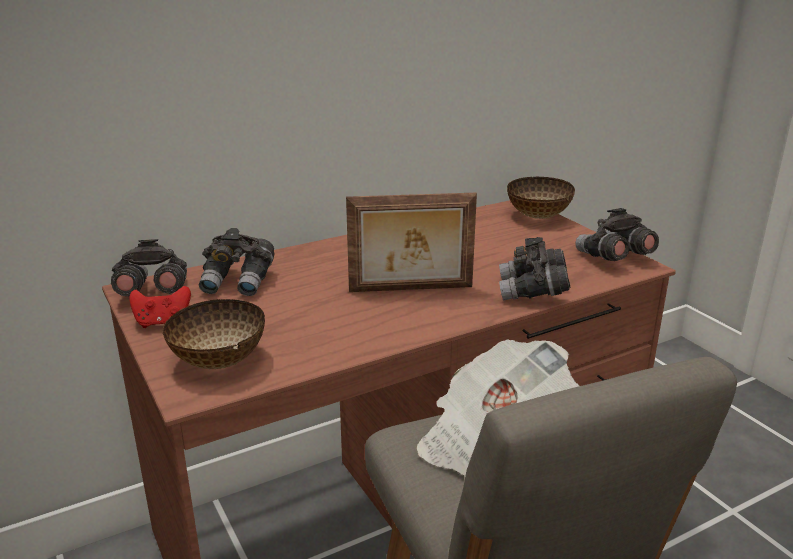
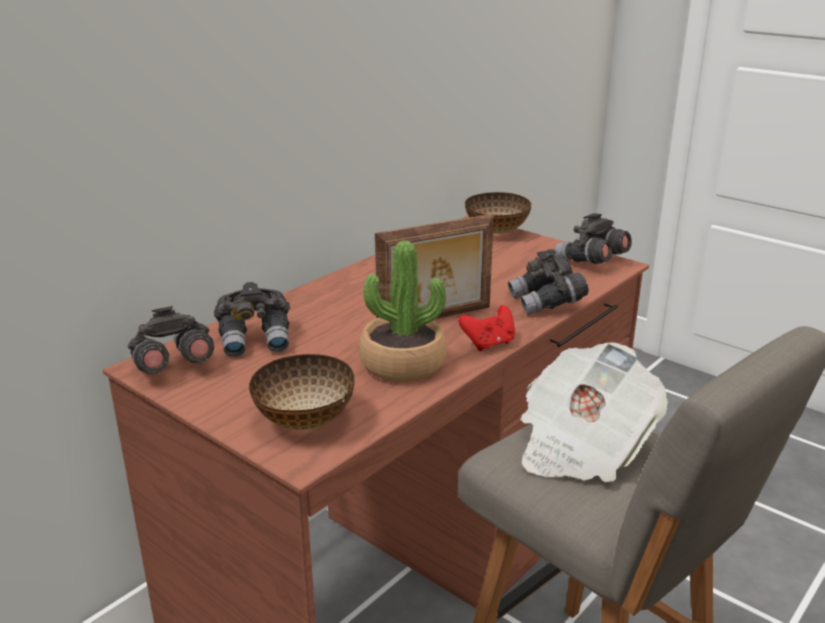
camera: 20 degrees left, 0 degrees up
red game controller [129,286,191,328] -> red game controller moved to [459,305,515,351]
none -> potted plant [359,240,447,382]

